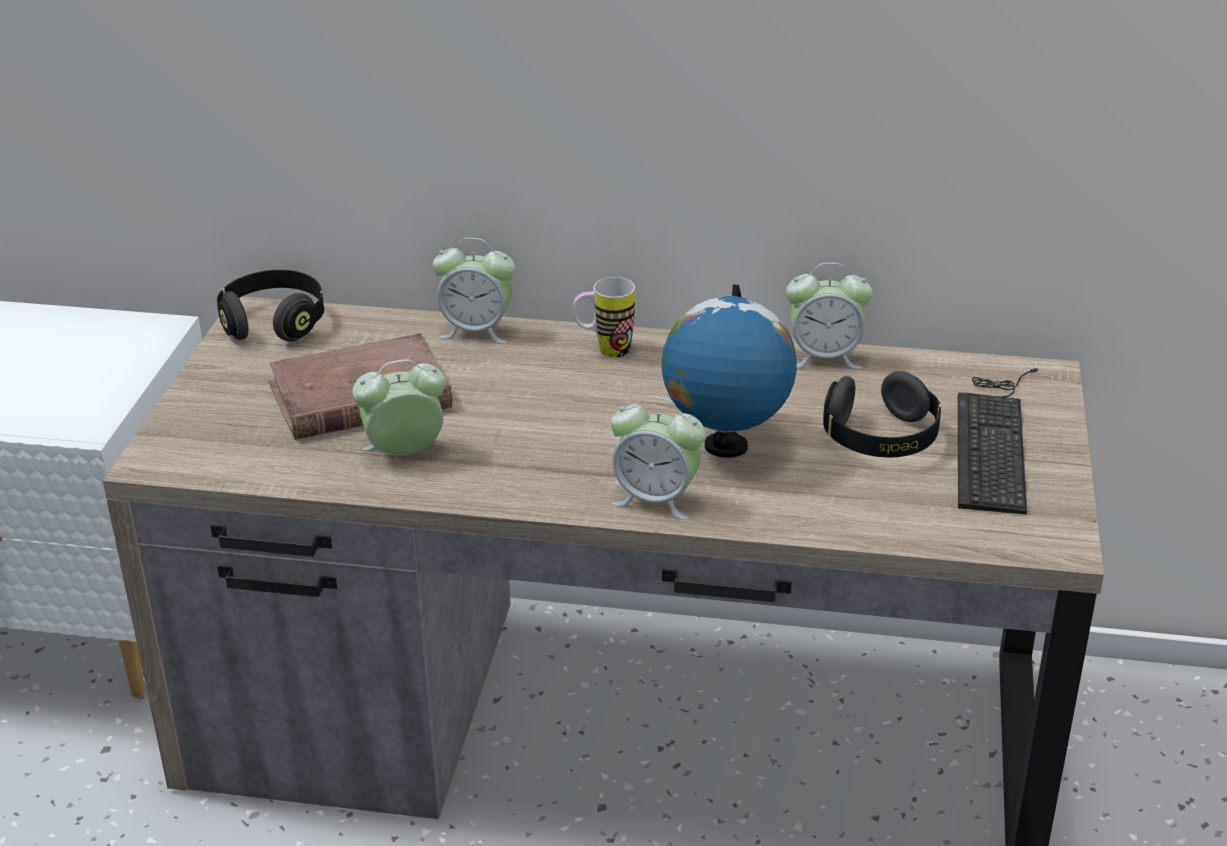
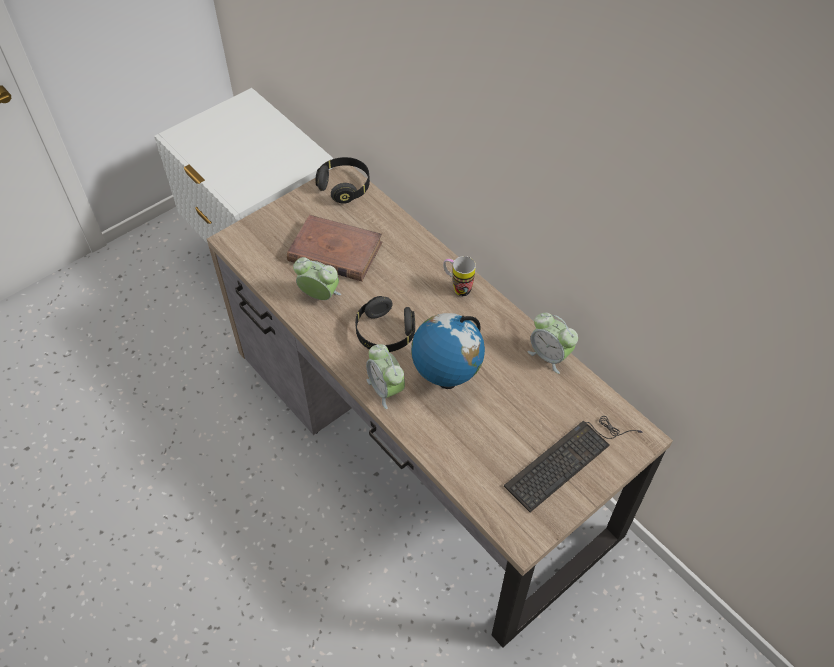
camera: 40 degrees right, 20 degrees up
alarm clock [433,238,515,344] -> none
black headphones [823,371,941,457] -> black headphones moved to [355,296,415,352]

